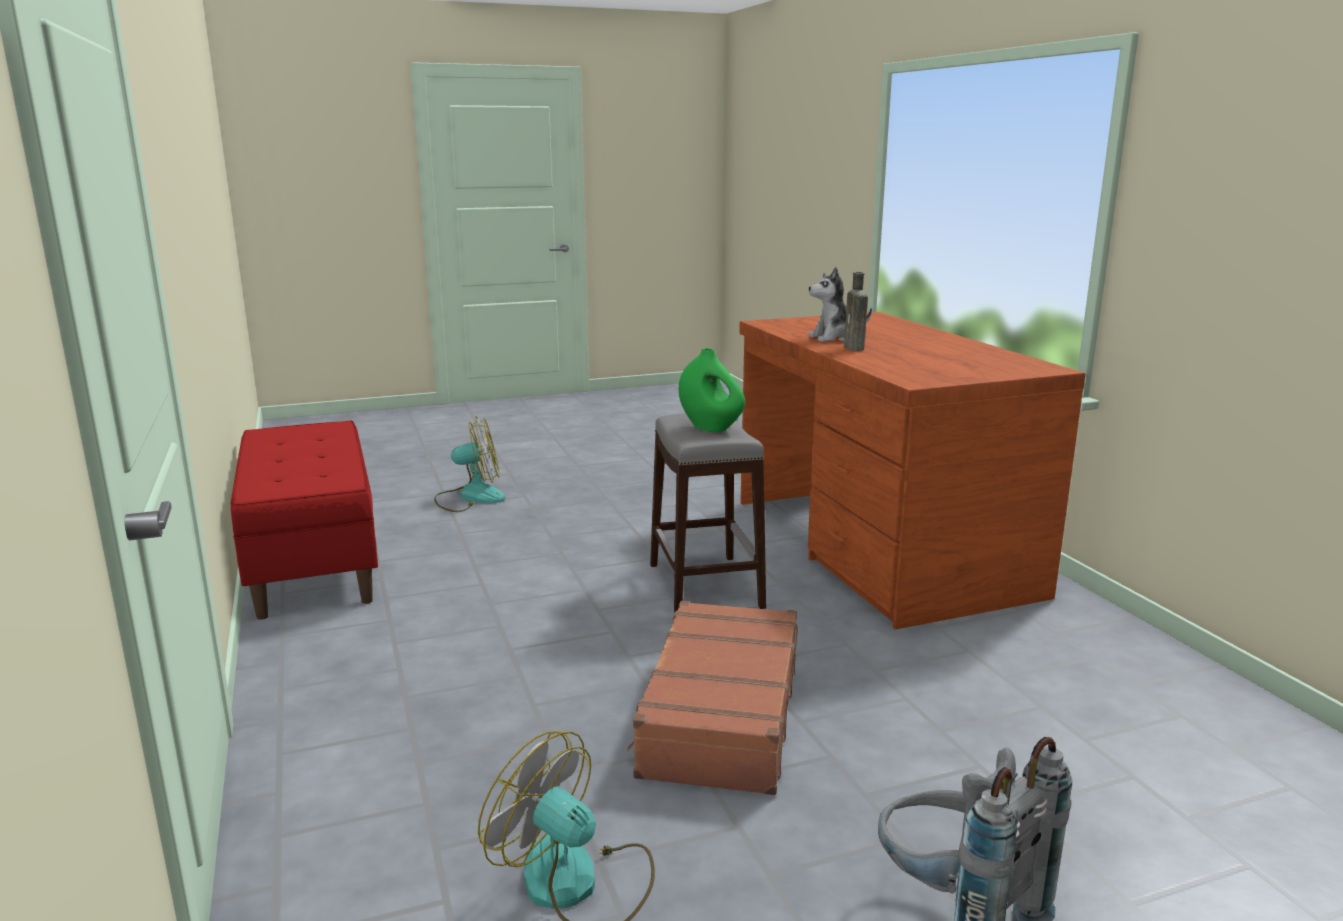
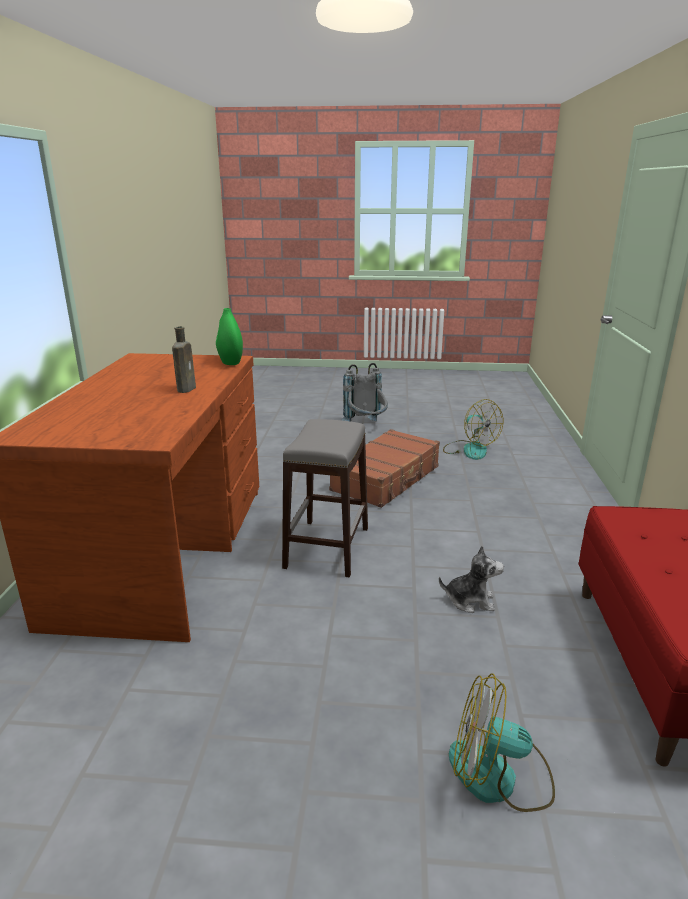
camera: 155 degrees left, 5 degrees up
green vase [679,348,745,432] -> green vase moved to [216,308,243,365]
plush toy [808,267,872,342] -> plush toy moved to [439,545,504,613]

